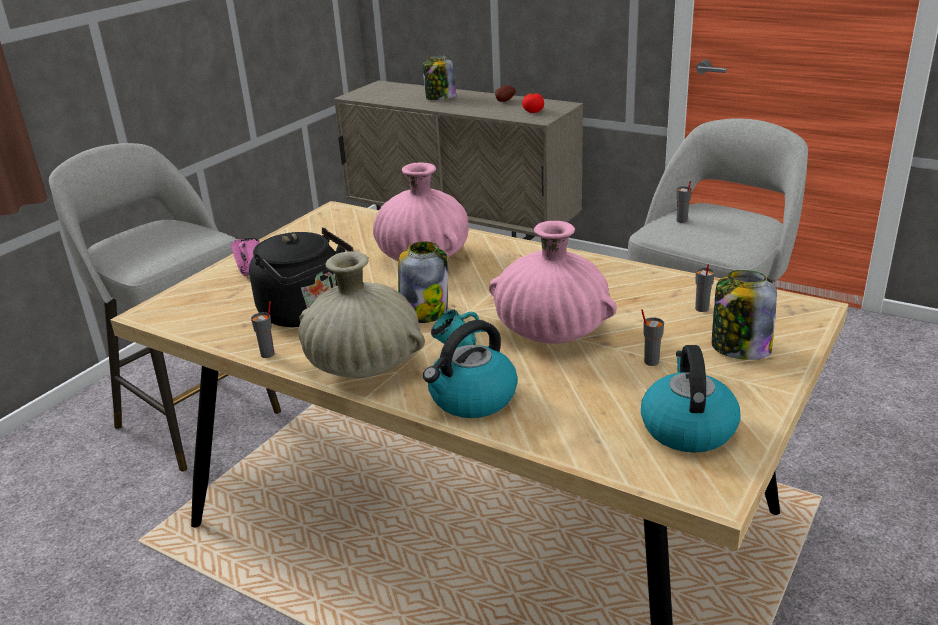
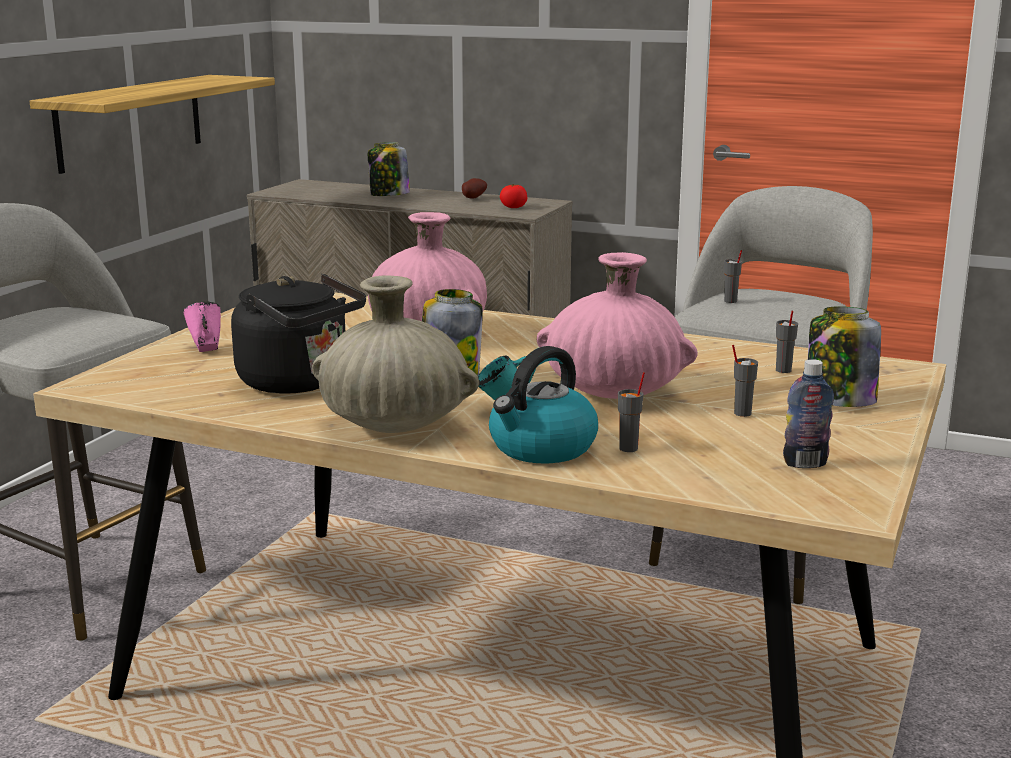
camera: 10 degrees left, 10 degrees down
grey cup [251,301,275,358] -> grey cup moved to [618,372,645,452]
kettle [641,345,741,453] -> bottle [783,359,834,468]
none -> shelf [30,75,275,174]

